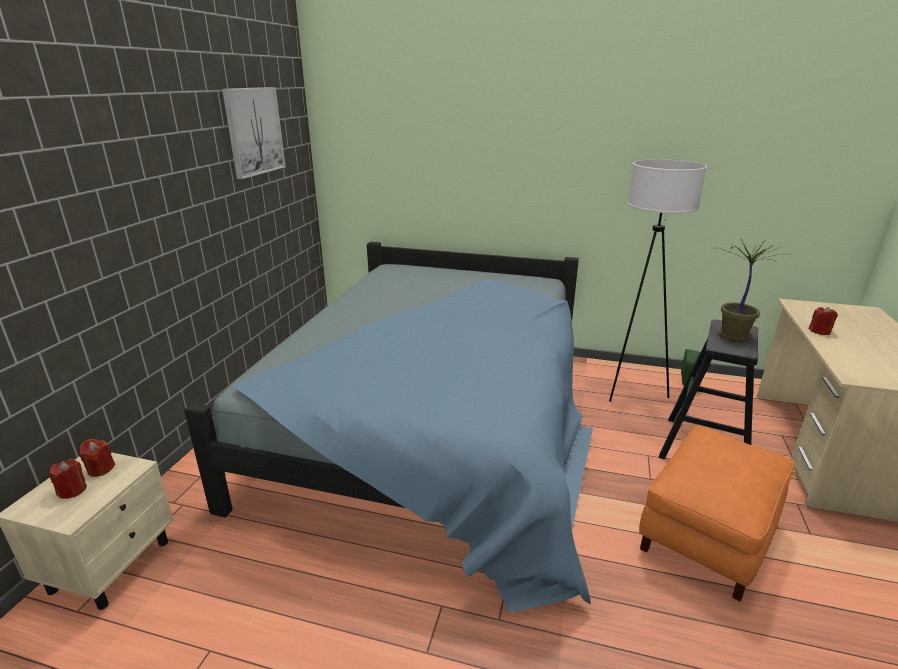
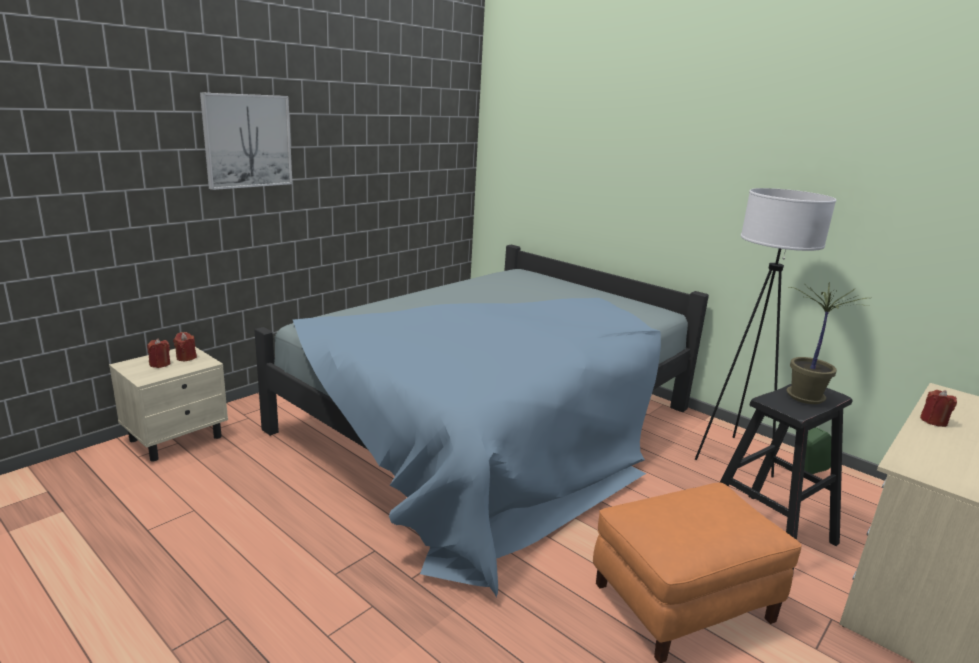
camera: 25 degrees right, 5 degrees down
picture [222,87,286,179] -> picture moved to [200,92,292,190]

